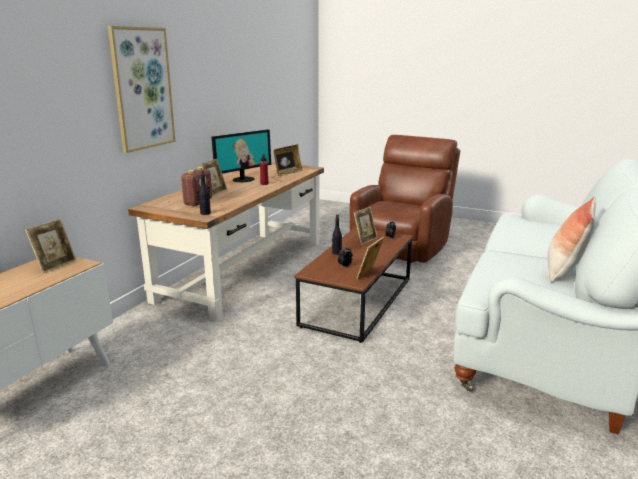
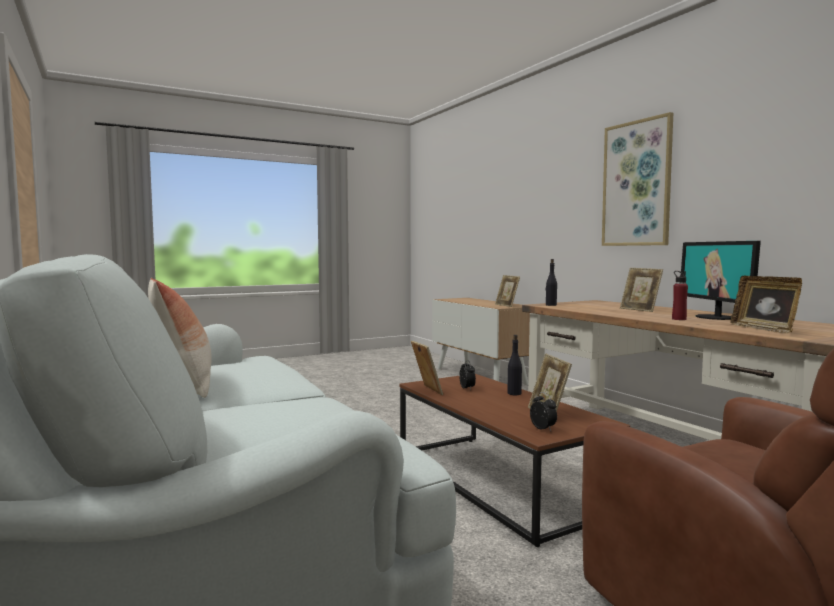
camera: 125 degrees right, 15 degrees down
radio [181,167,212,206] -> none

